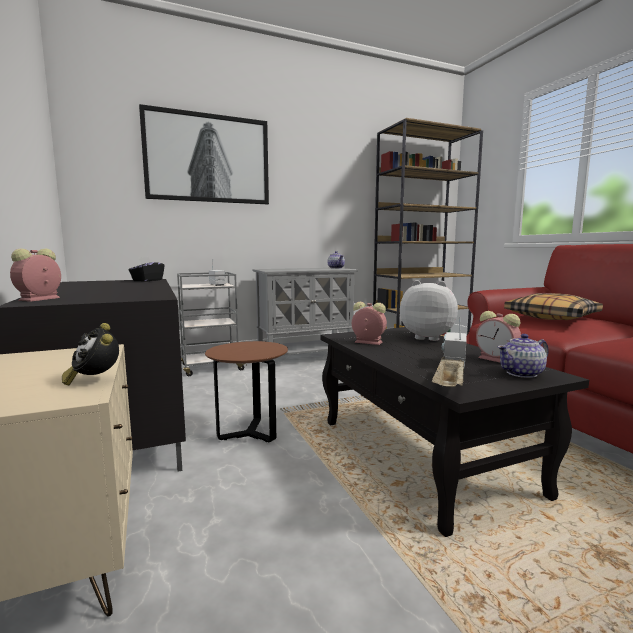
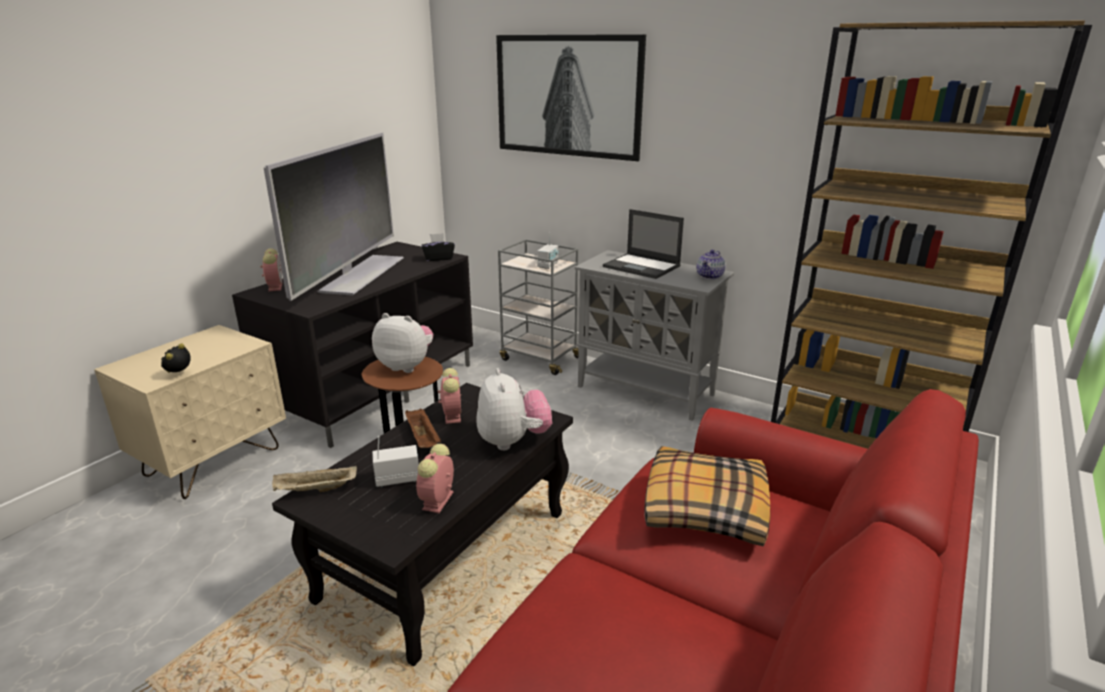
camera: 55 degrees right, 15 degrees up
alarm clock [10,248,61,302] -> alarm clock turned 90 degrees clockwise [260,248,283,292]
teapot [497,334,549,378] -> none
none -> television [264,132,404,301]
none -> plush toy [372,313,433,373]
none -> brown tray [405,409,441,448]
none -> laptop [603,209,684,279]

